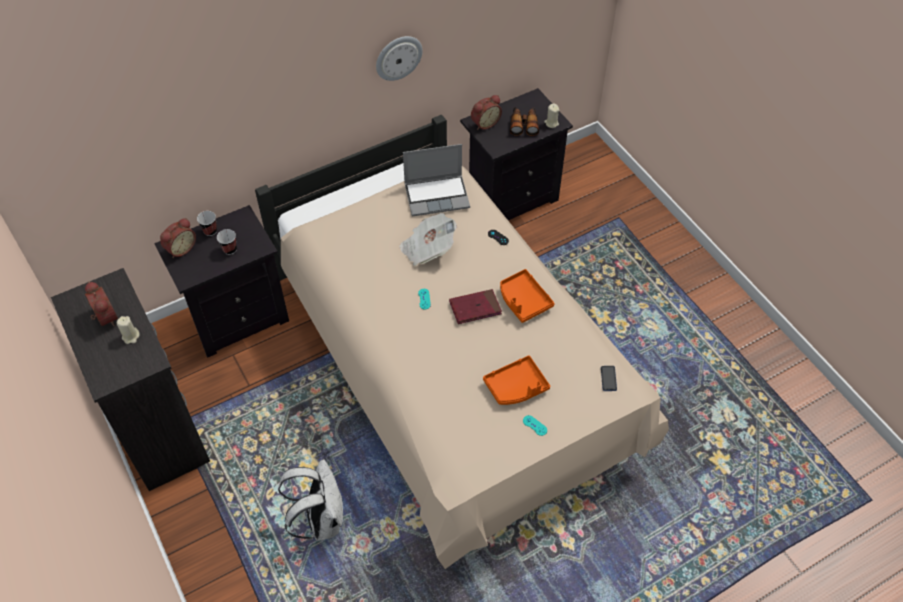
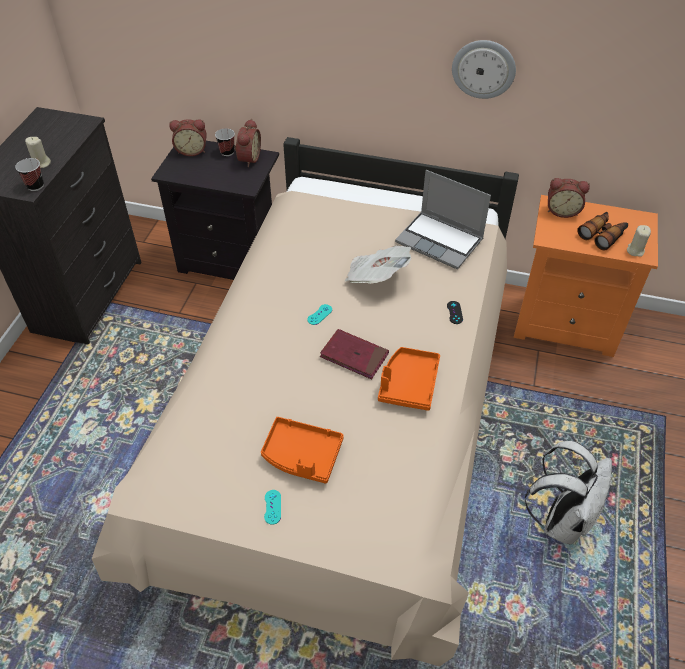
camera: 45 degrees right, 5 degrees down
alarm clock [85,281,118,326] -> alarm clock moved to [234,119,261,167]
cup [217,229,237,255] -> cup moved to [15,158,44,191]
white backpack [278,459,343,541] -> white backpack moved to [525,441,612,544]
black nightstand [460,88,573,220] -> orange nightstand [514,195,658,357]
phone [601,366,617,391] -> none

